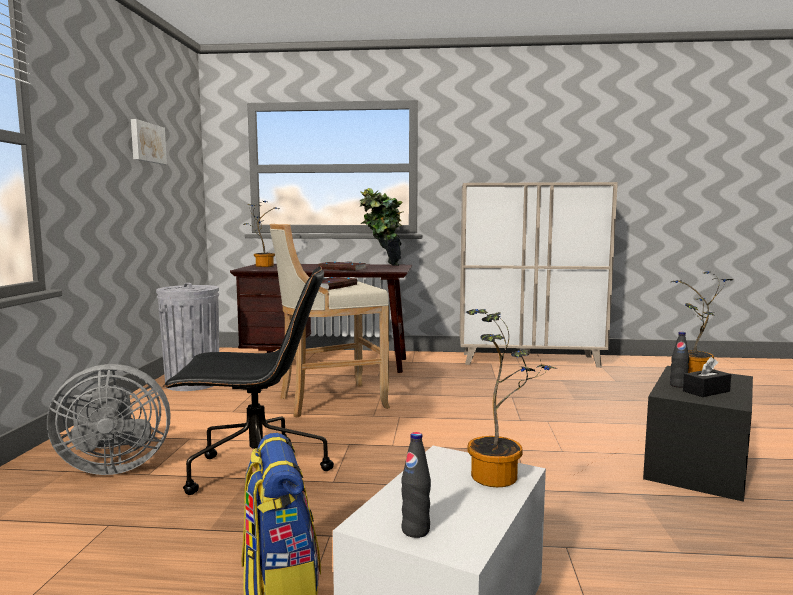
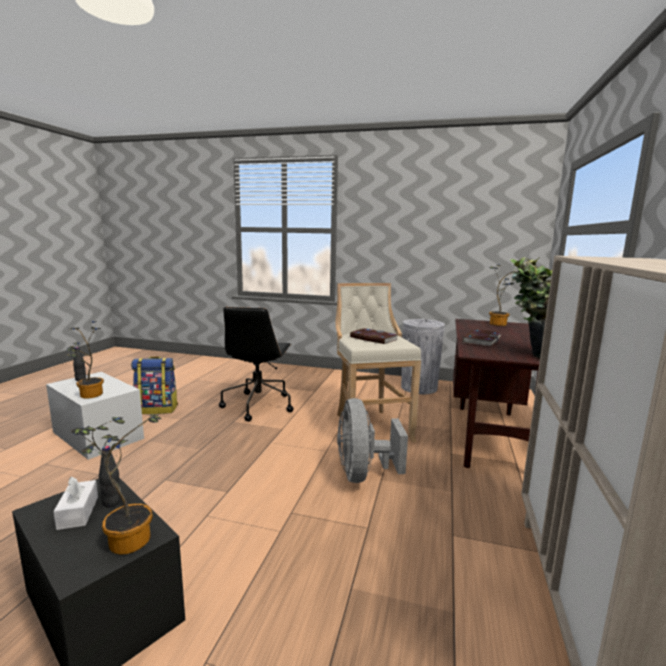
camera: 100 degrees right, 5 degrees up
grey fan [47,364,171,475] -> grey fan moved to [337,398,408,483]
picture [131,119,167,164] -> none
black tissue box [683,357,731,397] -> white tissue box [53,476,98,530]

